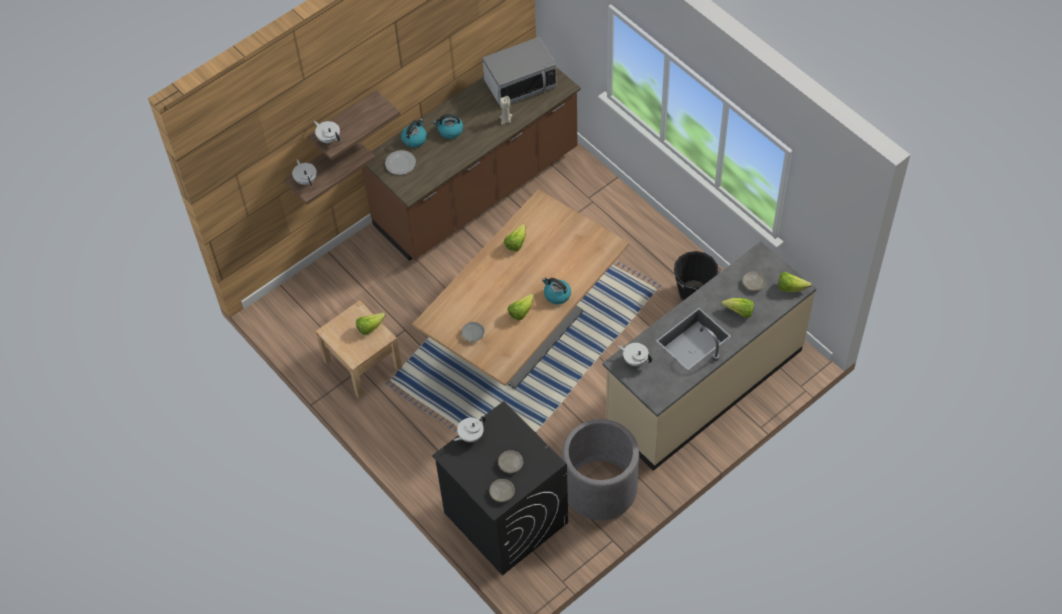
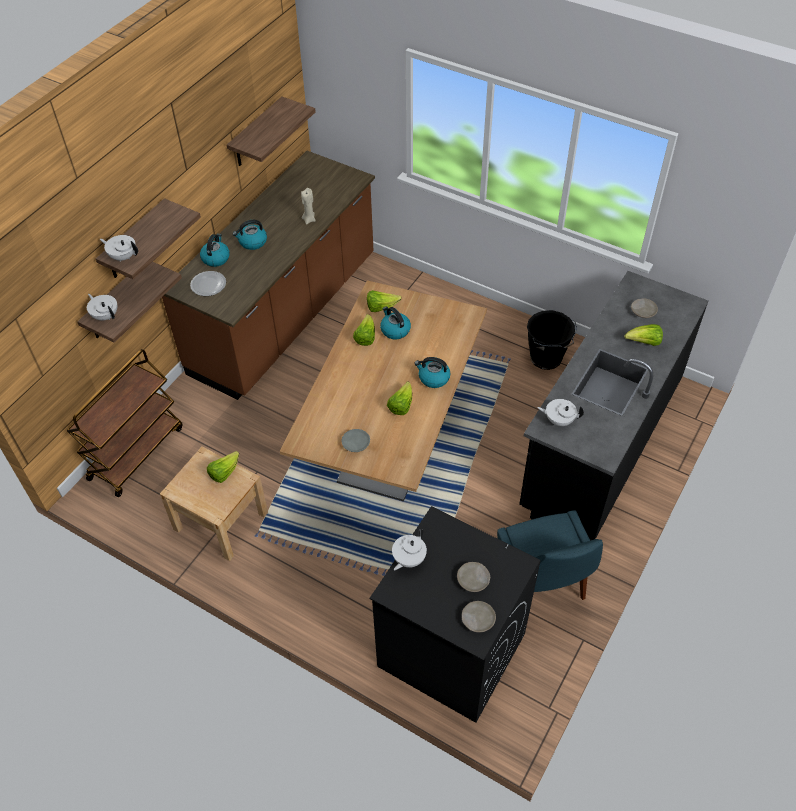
camera: 20 degrees left, 5 degrees down
microwave [482,37,557,106] -> none
grey planter [562,419,639,521] -> blue chair [497,510,603,600]
beige counter [602,241,816,471] -> black counter [519,271,708,540]
lettuce [779,272,811,292] -> lettuce moved to [367,290,402,312]
none -> brown cart [67,349,183,497]
none -> shelf [227,96,316,166]
none -> kettle [380,307,411,339]

